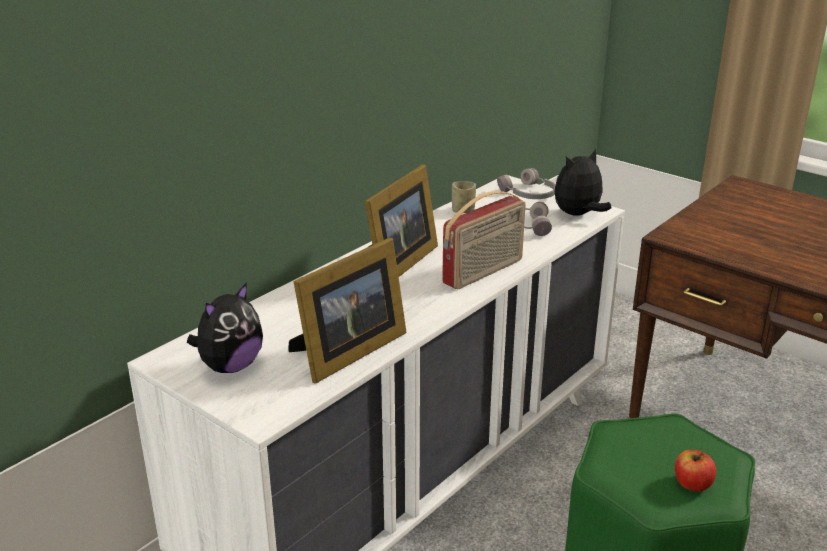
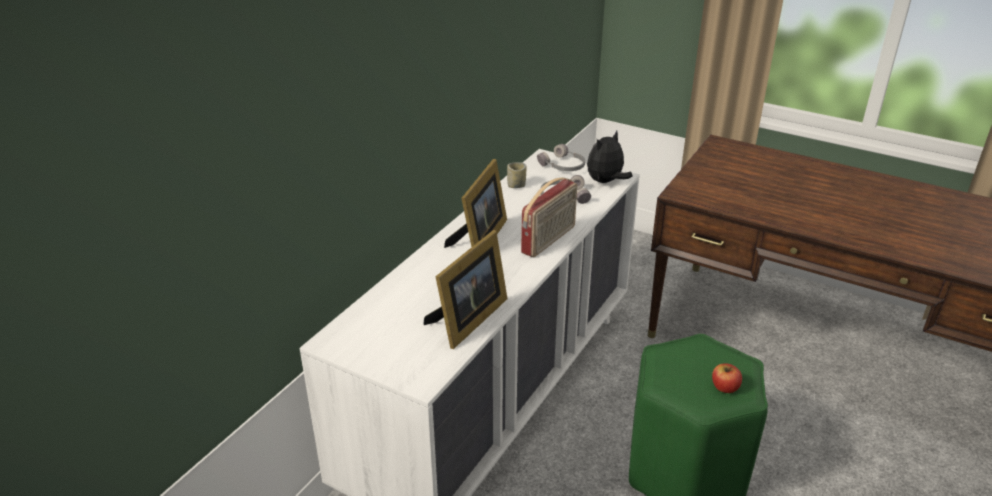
camera: 10 degrees left, 5 degrees up
plush toy [187,282,263,373] -> none

